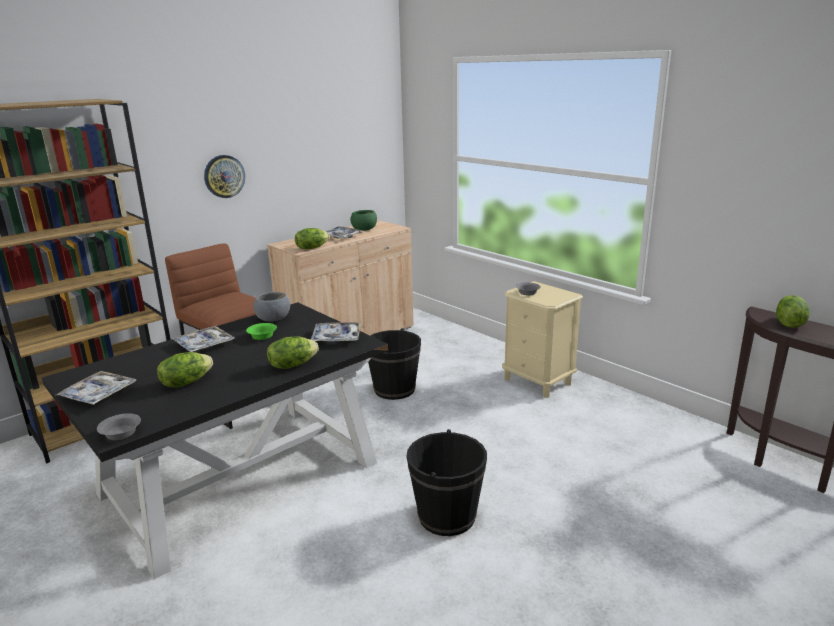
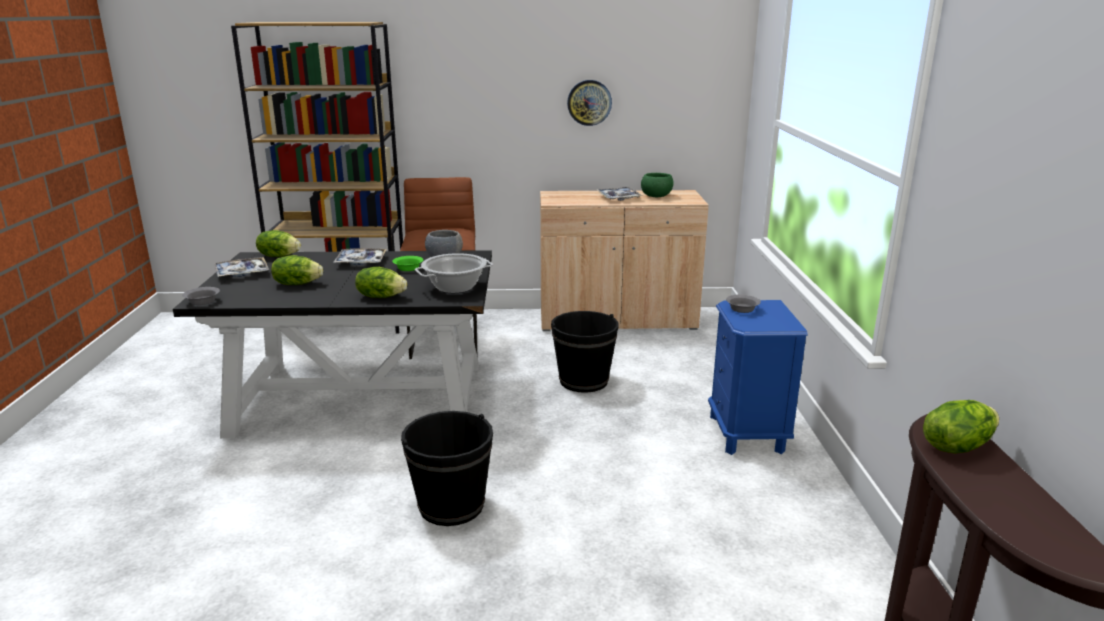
camera: 40 degrees right, 0 degrees up
wall clock [204,155,245,198] -> wall clock moved to [567,80,612,126]
lettuce [295,228,330,249] -> lettuce moved to [256,230,301,257]
tray [311,322,361,342] -> cooking pot [415,253,493,293]
beige nightstand [502,281,583,397] -> blue nightstand [708,300,808,455]

